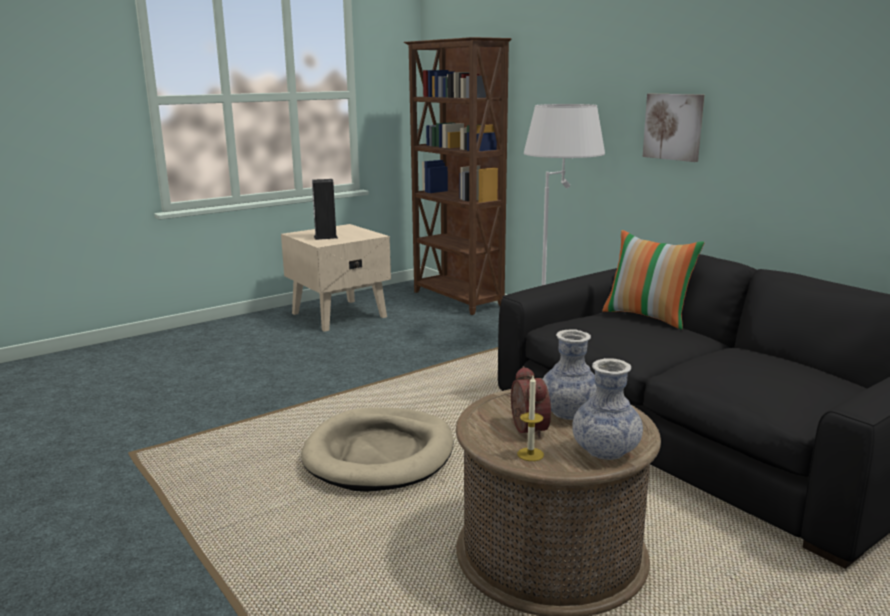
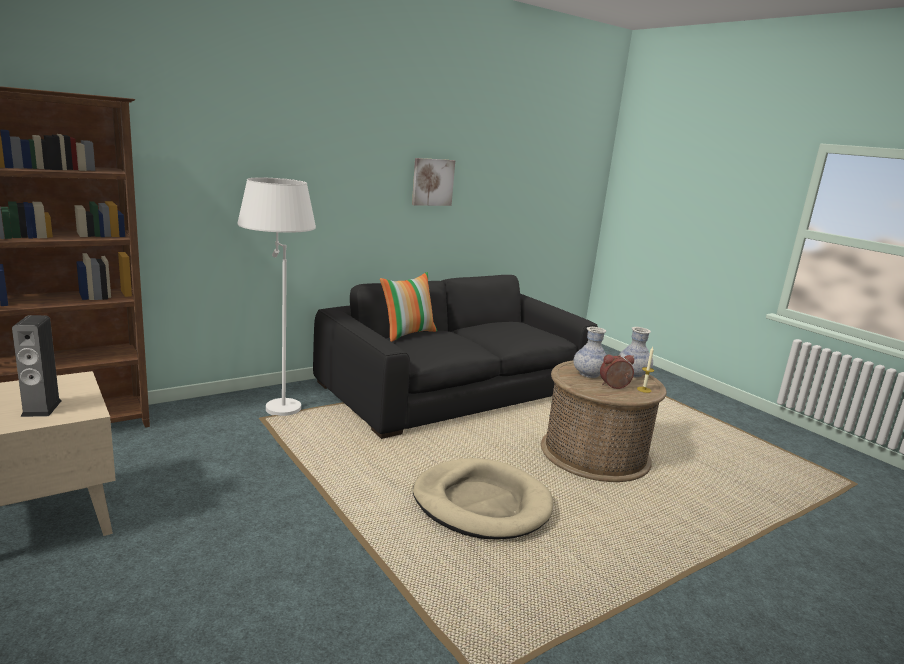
camera: 90 degrees left, 0 degrees up
picture [643,94,704,162] -> picture moved to [412,158,455,206]

